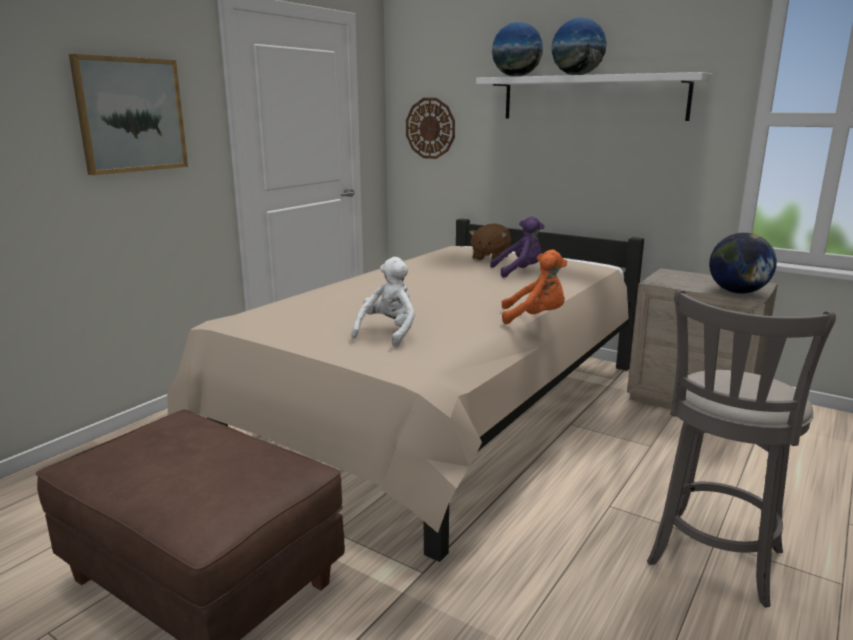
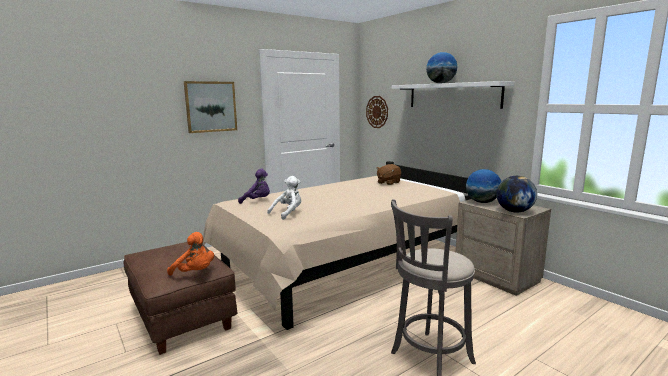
camera: 20 degrees right, 5 degrees down
purple plush toy [490,216,544,278] -> purple plush toy moved to [238,169,270,204]
globe [492,22,543,77] -> globe moved to [466,169,501,203]
orange plush toy [502,250,567,324] -> orange plush toy moved to [167,232,214,276]

